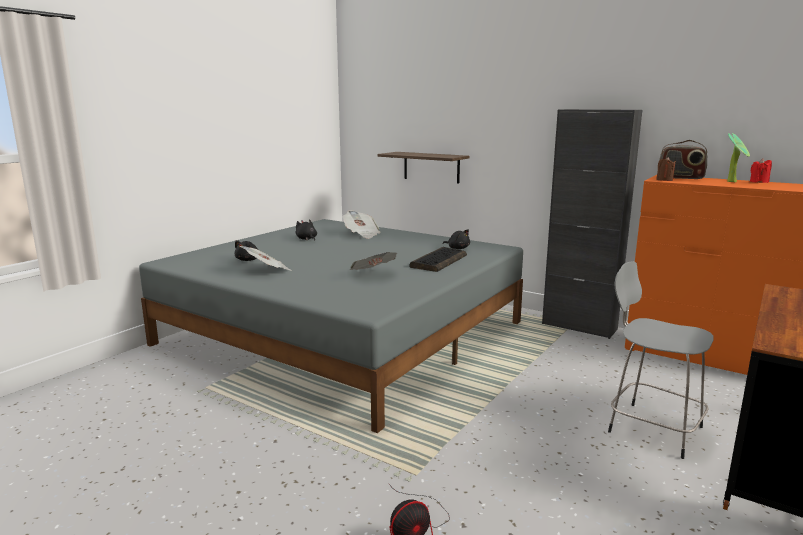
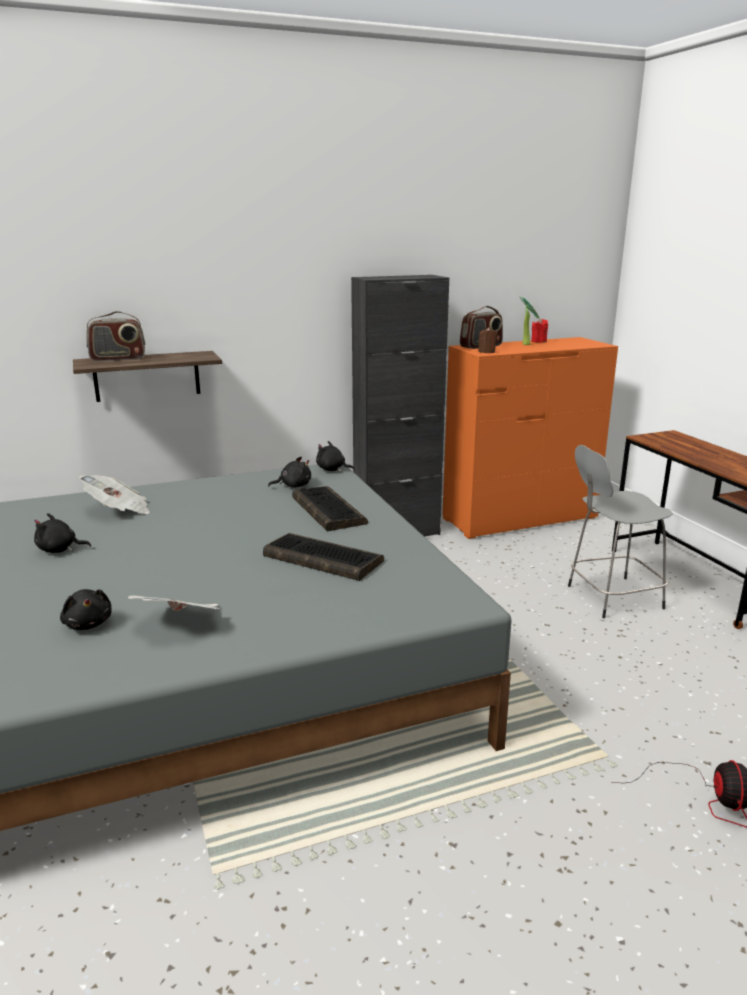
camera: 55 degrees left, 5 degrees up
newspaper [350,252,397,270] -> keyboard [263,533,384,581]
none -> radio [86,311,145,361]
none -> black plush toy [316,441,355,472]

